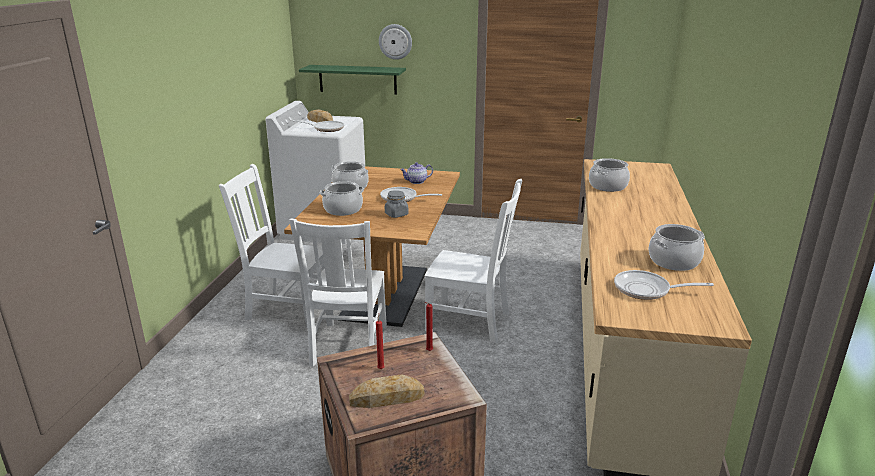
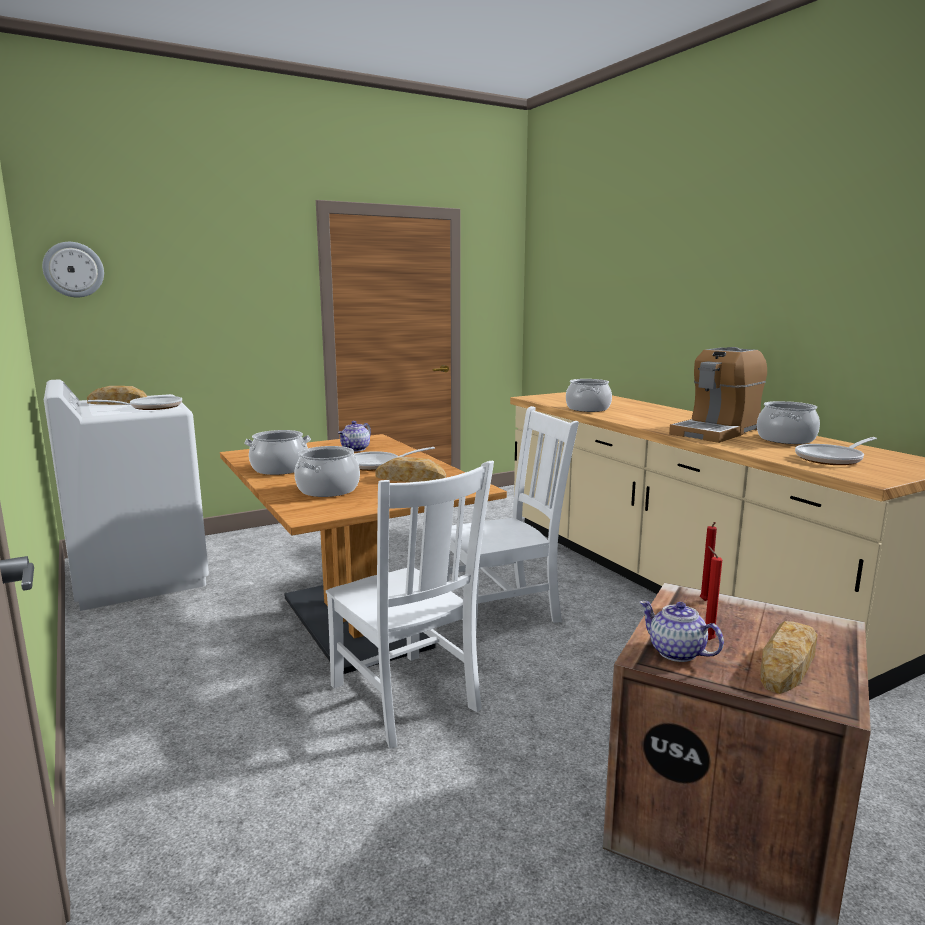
camera: 40 degrees left, 10 degrees down
white chair [219,164,325,328] -> none
green shelf [299,65,406,95] -> none
wall clock [379,24,412,60] -> wall clock moved to [42,242,104,298]
grey jar [385,190,409,218] -> bread [375,457,446,482]
none -> teapot [640,601,724,662]
none -> coffee machine [669,347,767,443]

